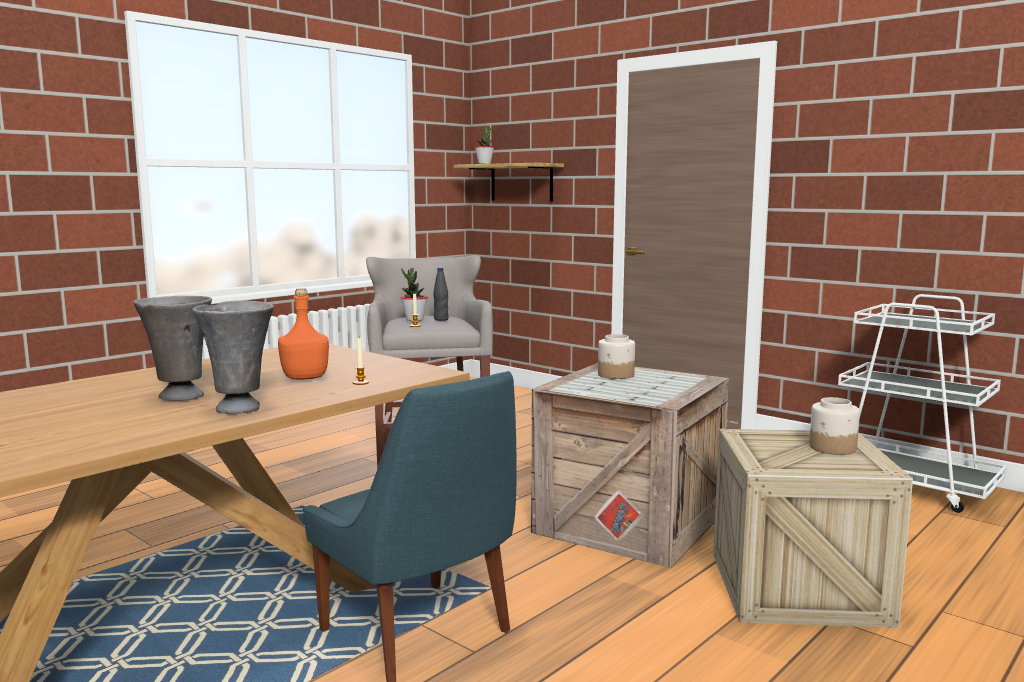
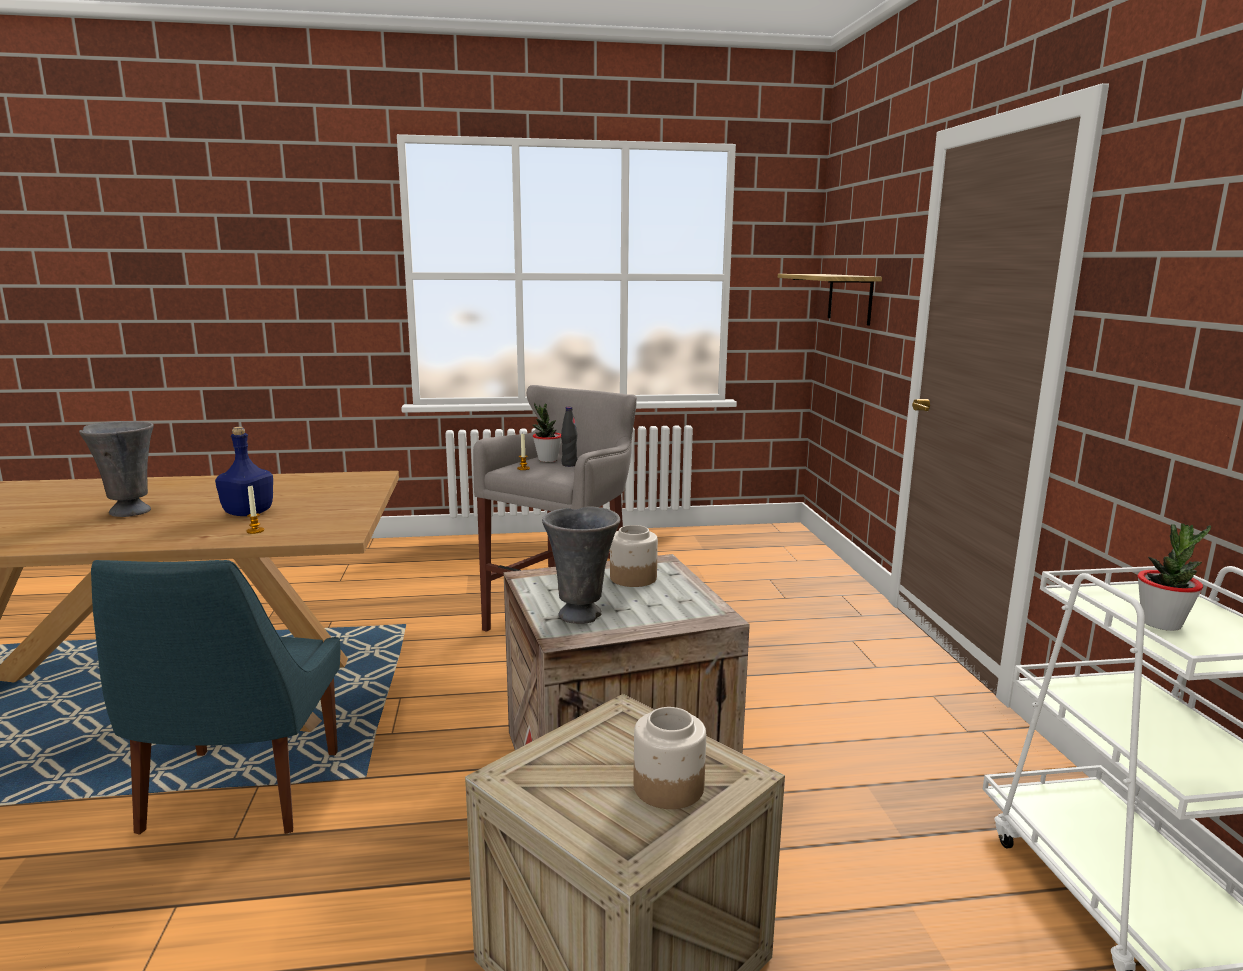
camera: 40 degrees right, 5 degrees up
grey vase [192,301,274,414] -> grey vase moved to [542,506,620,624]
orange bottle [278,288,329,380] -> blue bottle [215,427,273,516]
potted plant [475,126,494,164] -> potted plant moved to [1138,523,1211,631]

